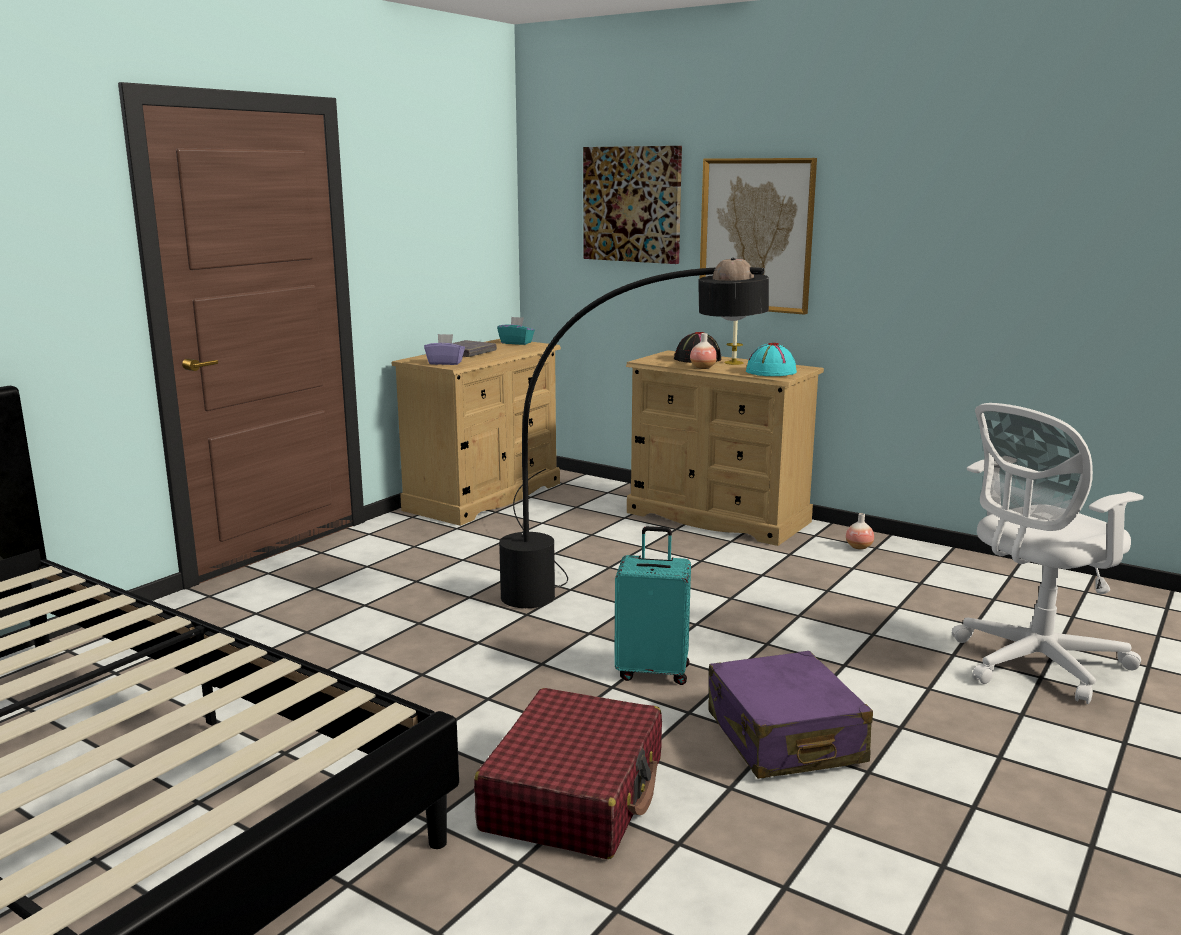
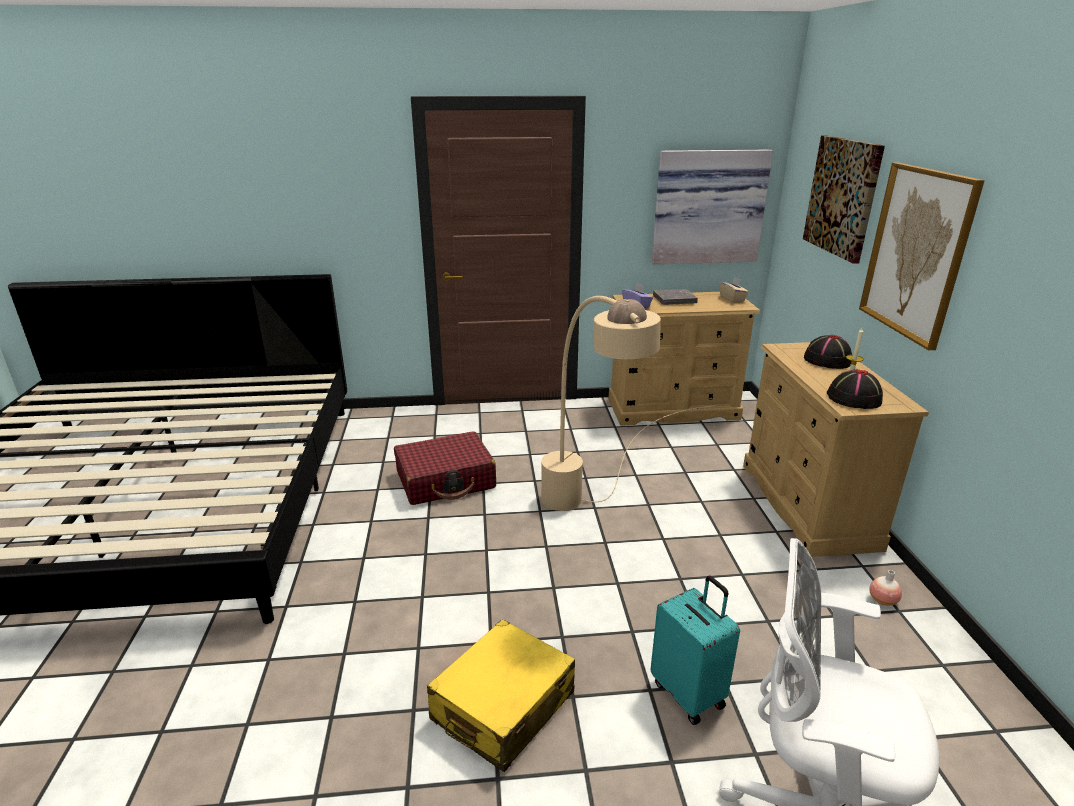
camera: 50 degrees right, 10 degrees up
red suitcase [474,688,662,859] -> red suitcase moved to [394,431,496,505]
turquoise tissue box [497,317,535,345] -> beige tissue box [719,277,748,303]
black floor lamp [499,258,769,608] -> beige floor lamp [541,296,714,511]
turquoise suitcase [614,526,691,685] -> turquoise suitcase moved to [650,576,740,725]
vase [690,333,717,369] -> none
purple suitcase [708,651,873,779] -> yellow suitcase [427,619,575,772]
turquoise hat [746,343,797,376] -> black hat [827,369,883,409]
none -> picture [652,149,773,264]

